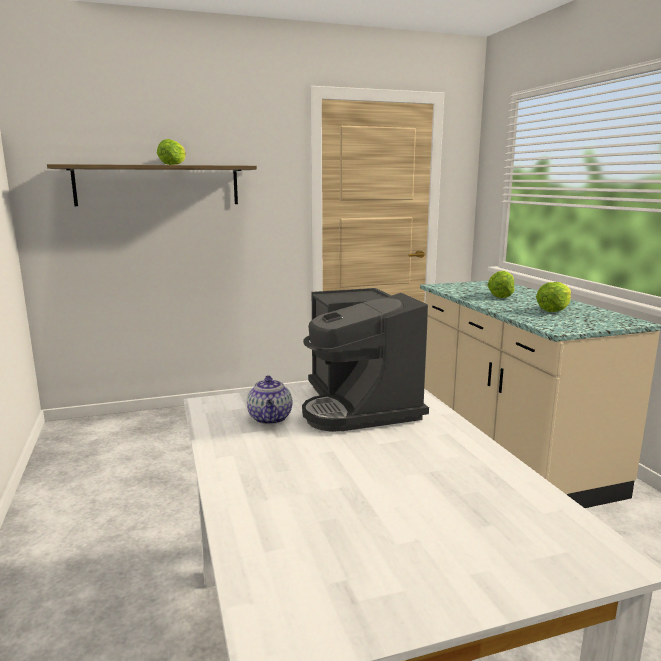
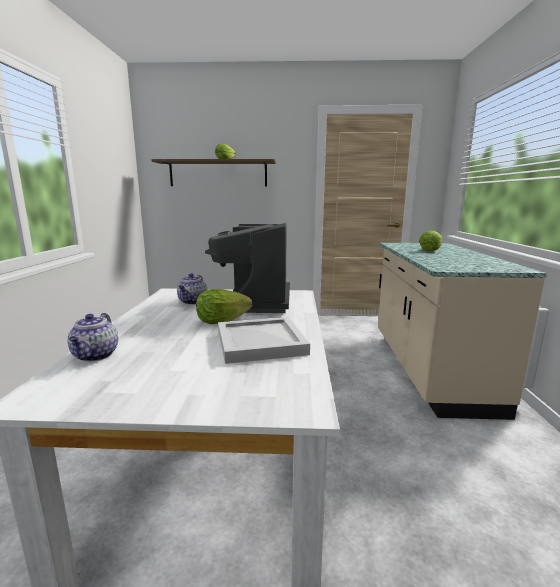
camera: 20 degrees right, 0 degrees up
lettuce [536,282,571,312] -> lettuce moved to [196,289,252,324]
none -> teapot [67,313,118,362]
none -> white tray [218,317,310,364]

